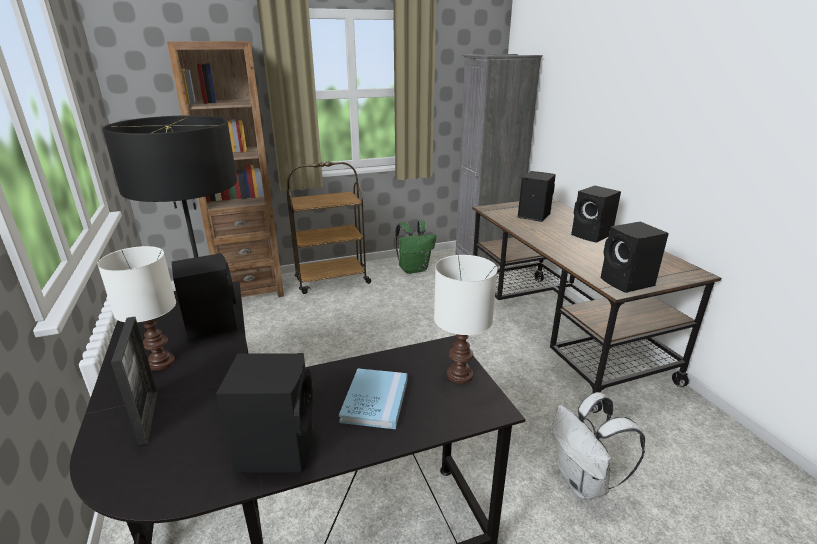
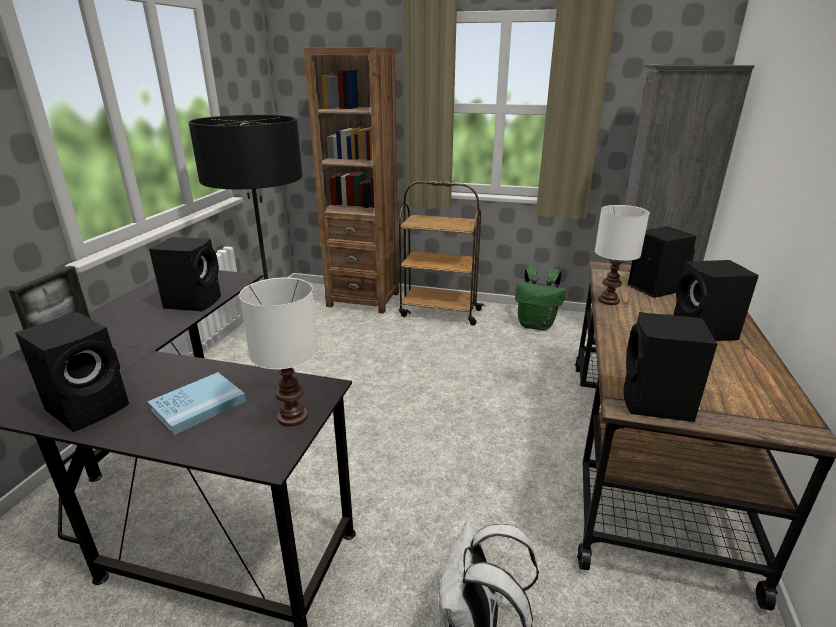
camera: 35 degrees right, 0 degrees up
white table lamp [97,246,176,371] -> white table lamp moved to [595,205,650,305]

